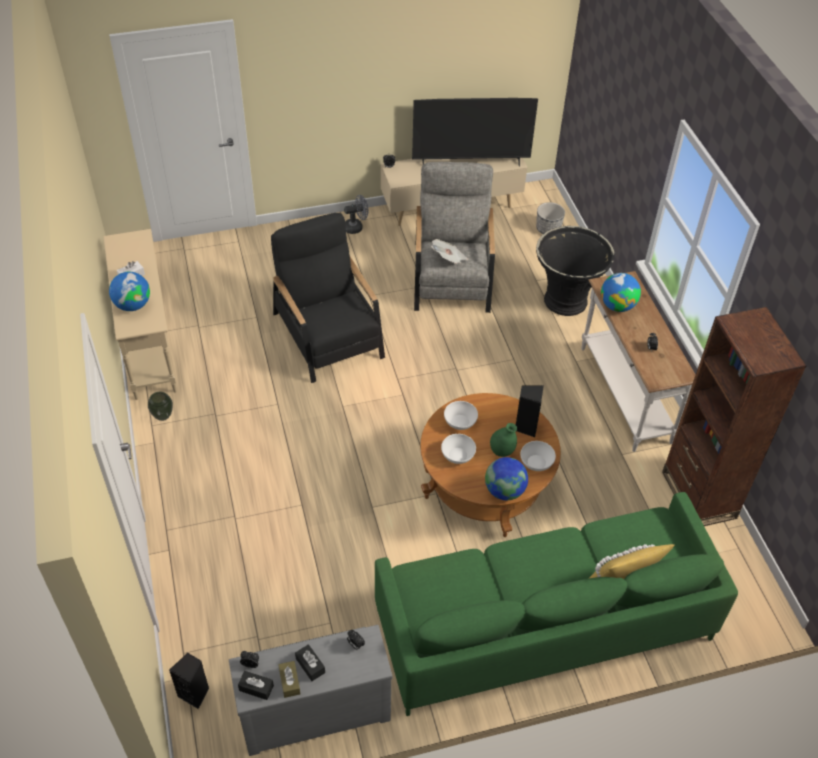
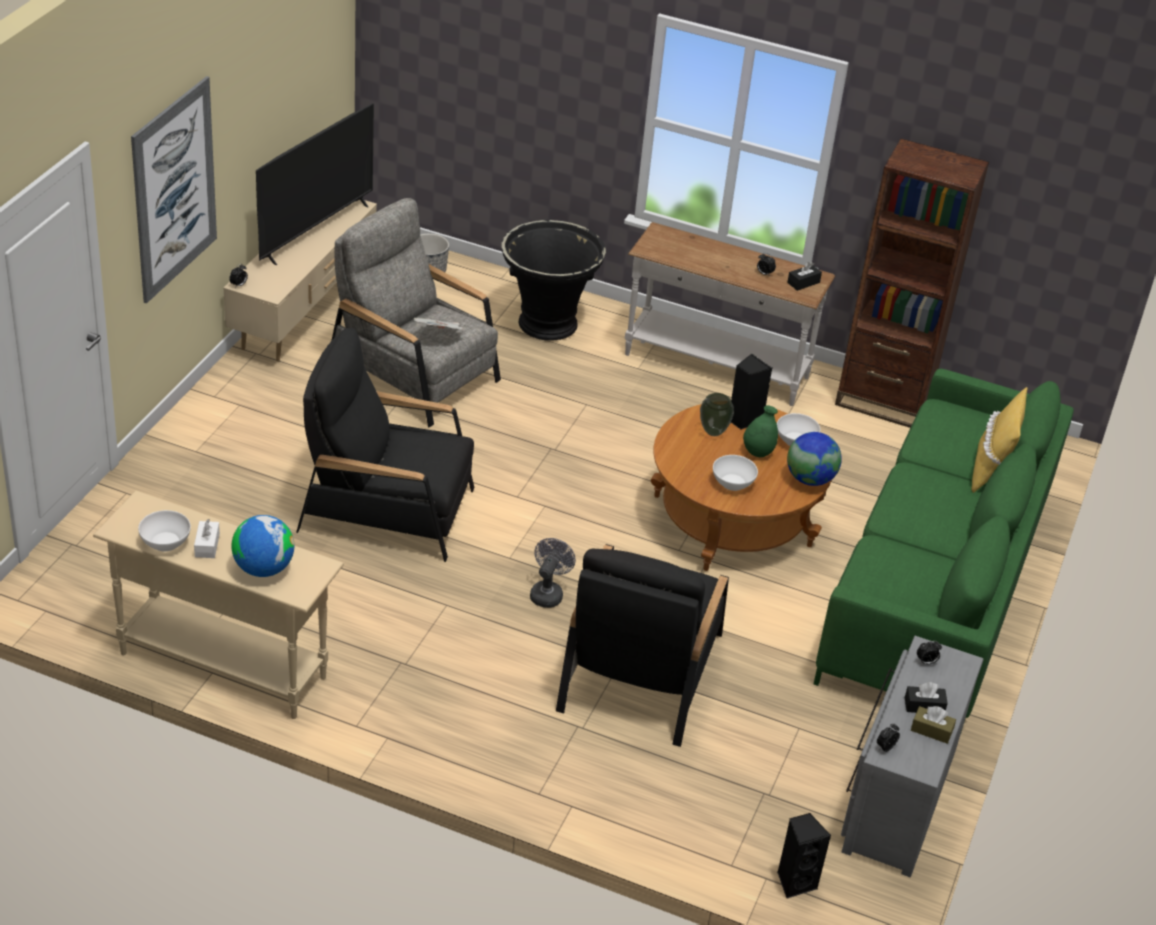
camera: 55 degrees left, 10 degrees down
vase [148,392,173,421] -> vase moved to [700,393,734,436]
black tissue box [238,671,274,700] -> black tissue box moved to [787,262,822,291]
grey fan [344,195,369,234] -> grey fan moved to [530,538,576,608]
white bowl [444,401,478,430] -> white bowl moved to [138,510,191,551]
globe [601,273,641,312] -> none
none -> picture [131,76,217,304]
none -> black armchair [556,544,729,747]

